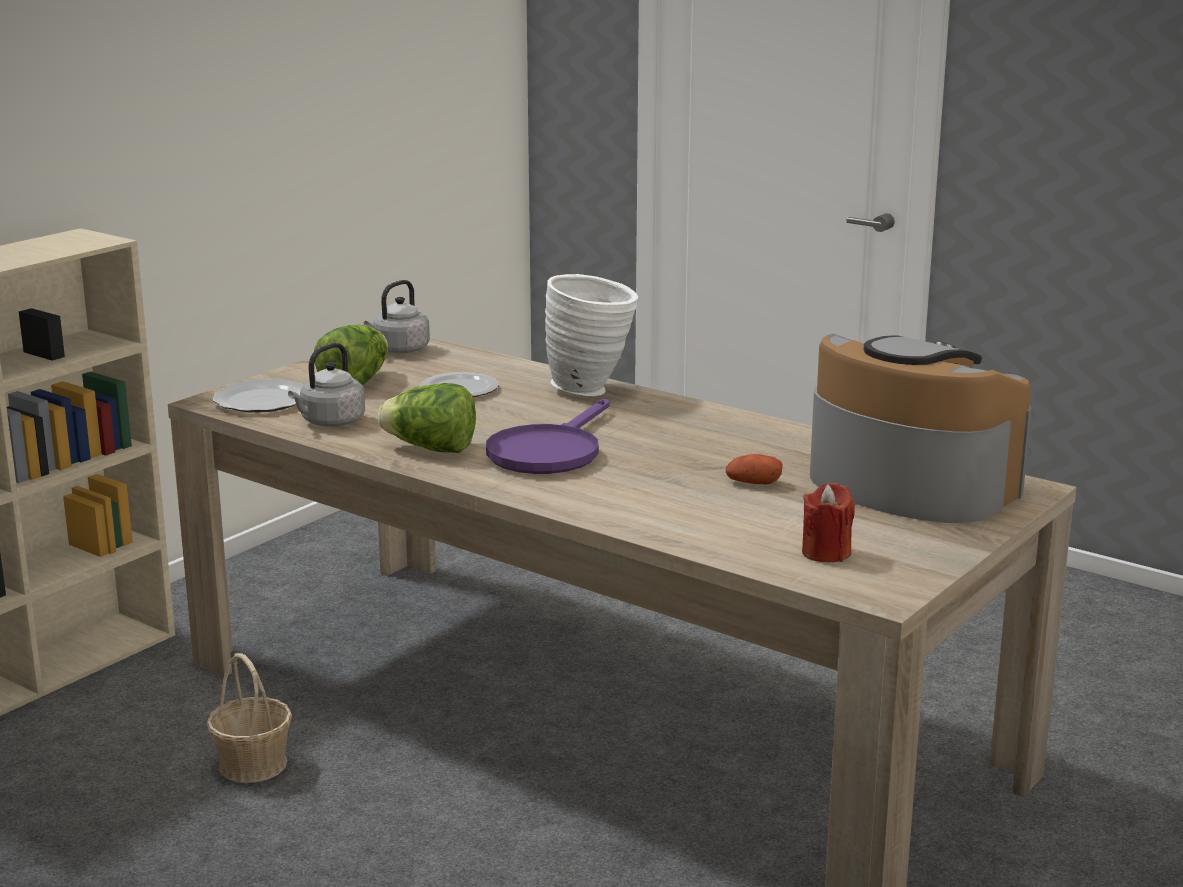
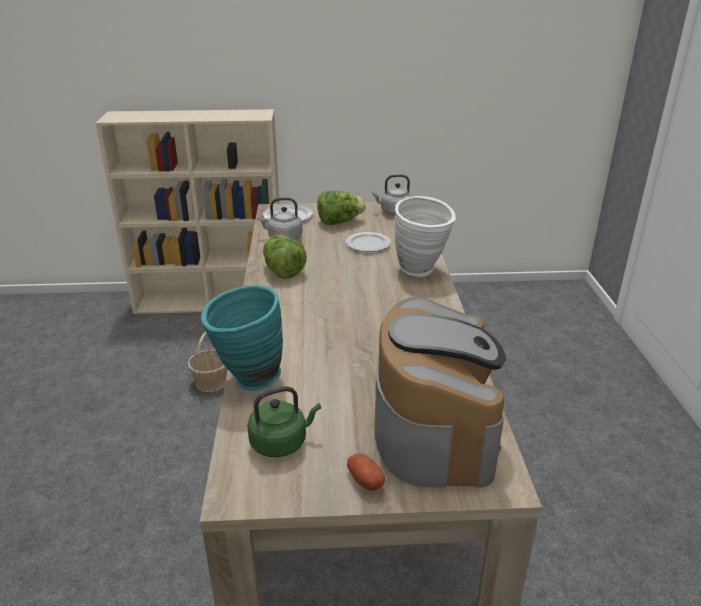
camera: 50 degrees right, 10 degrees up
purple frying pan [486,399,610,474] -> none
potato [726,454,783,484] -> potato moved to [347,453,385,490]
red candle [802,483,855,562] -> green kettle [247,386,321,457]
none -> turquoise vase [201,285,283,391]

